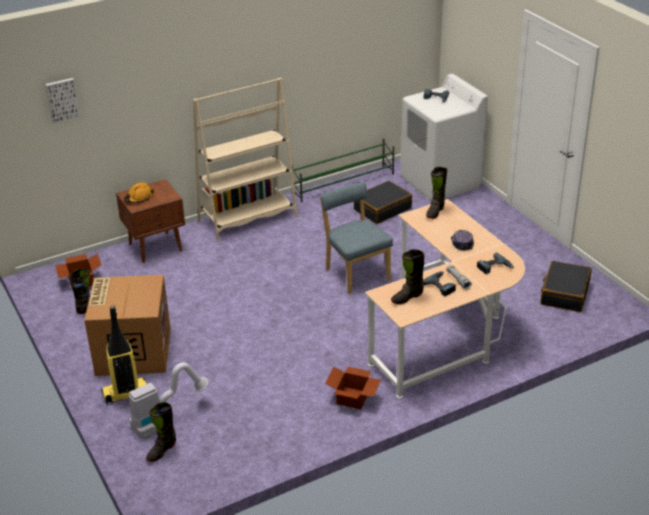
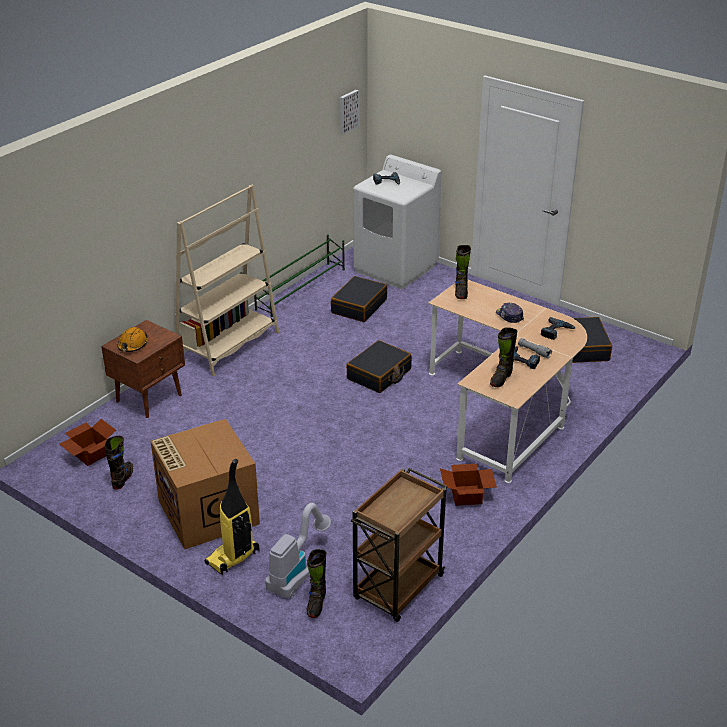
camera: 25 degrees left, 0 degrees up
picture [45,78,80,124] -> picture moved to [340,90,359,134]
blue chair [320,182,393,294] -> black suitcase [346,340,412,393]
none -> brown cart [351,468,448,622]

